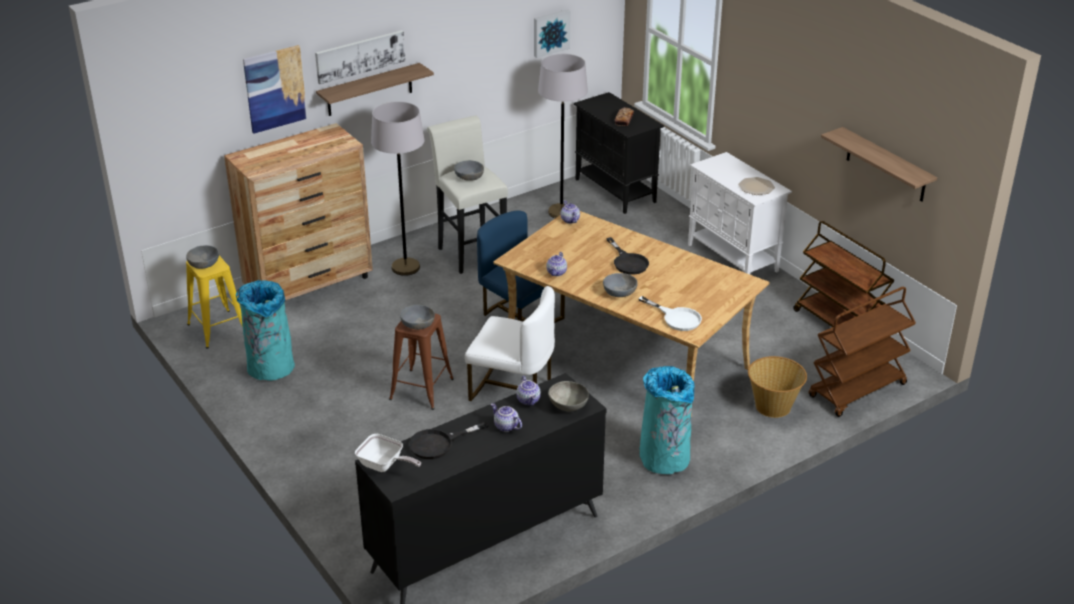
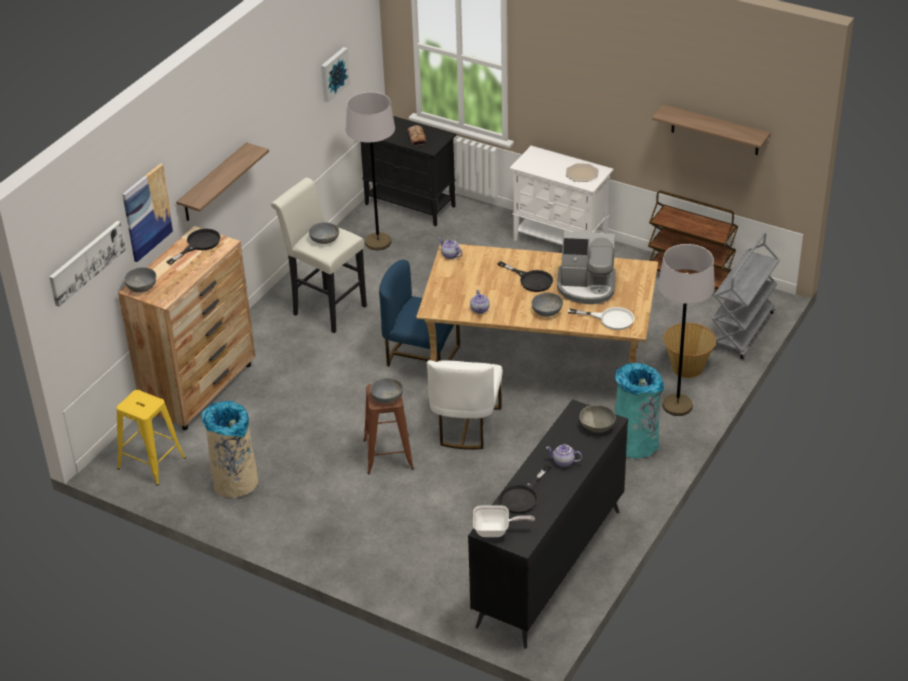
camera: 25 degrees left, 5 degrees up
grey bowl [186,245,219,269] -> grey bowl moved to [124,267,156,293]
turquoise trash can [236,280,295,381] -> beige trash can [201,401,258,498]
picture [315,30,406,84] -> picture moved to [49,221,126,307]
grey floor lamp [371,101,425,276] -> grey floor lamp moved to [658,244,715,416]
white chair [465,286,555,401] -> white chair turned 105 degrees clockwise [427,360,503,450]
teapot [516,376,541,406] -> none
brown cart [809,287,916,417] -> grey cart [712,232,780,359]
none -> black frying pan [166,229,220,265]
none -> coffee machine [557,231,616,304]

